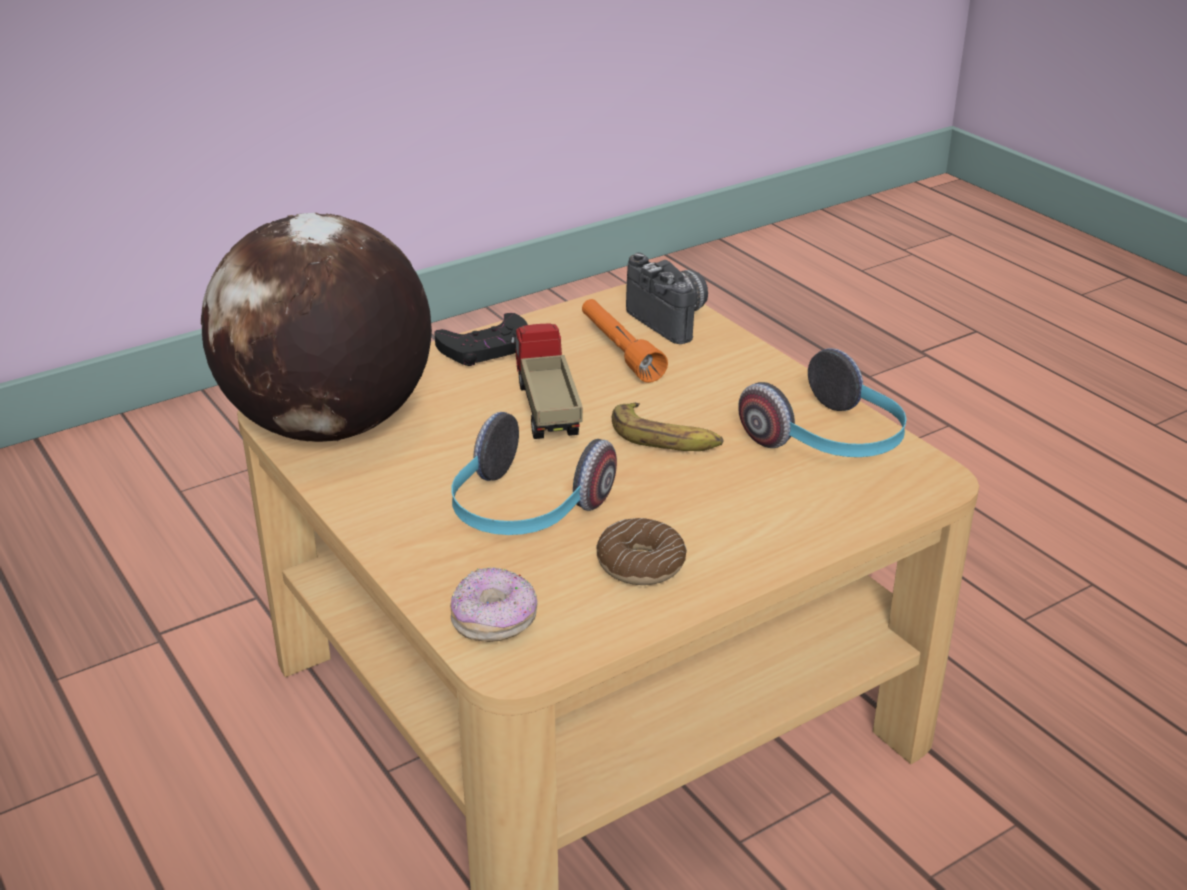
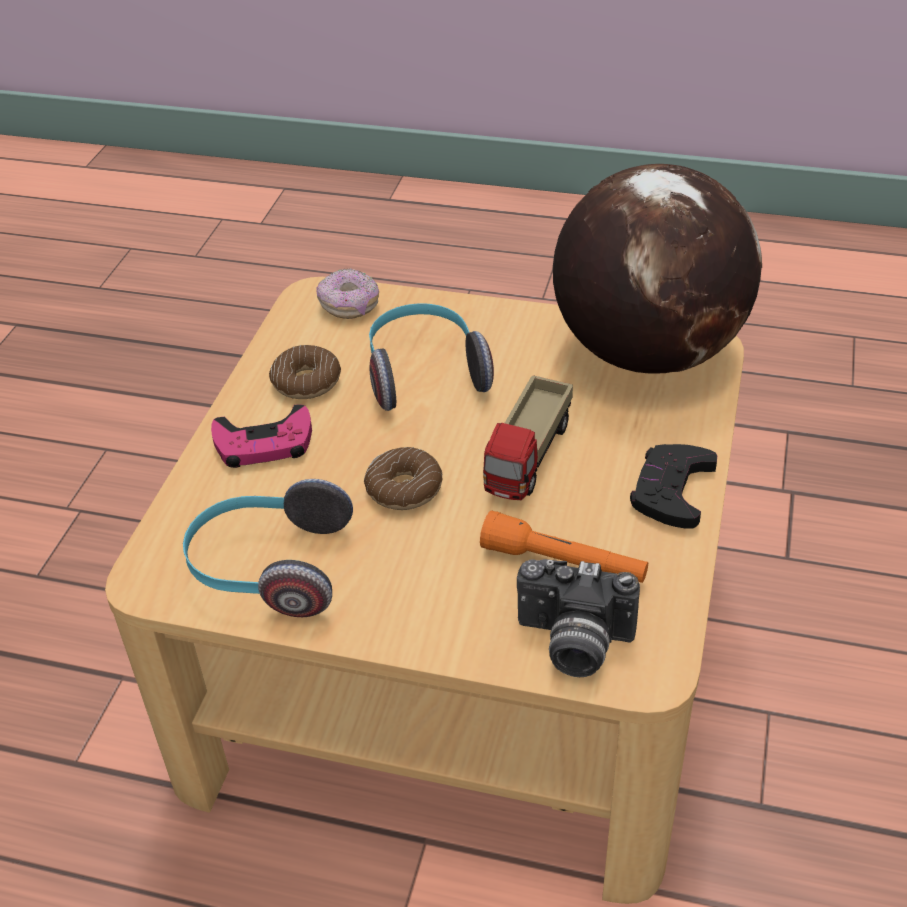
camera: 140 degrees right, 10 degrees up
toy truck [510,323,582,439] -> toy truck turned 75 degrees clockwise [483,376,573,500]
banana [612,403,723,451] -> donut [364,447,442,510]
none -> pink game controller [211,404,312,468]

